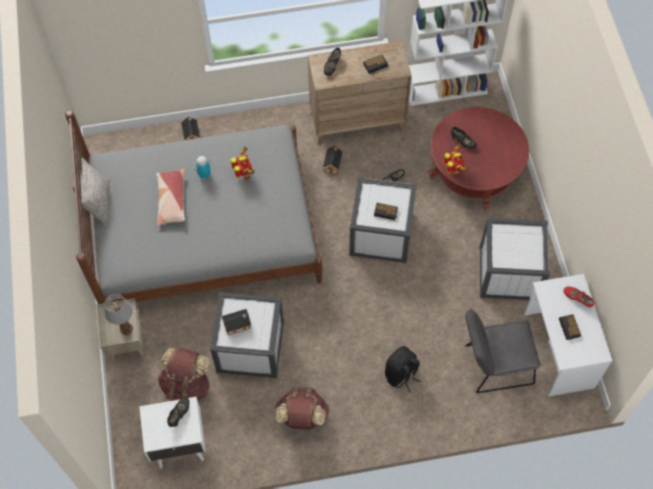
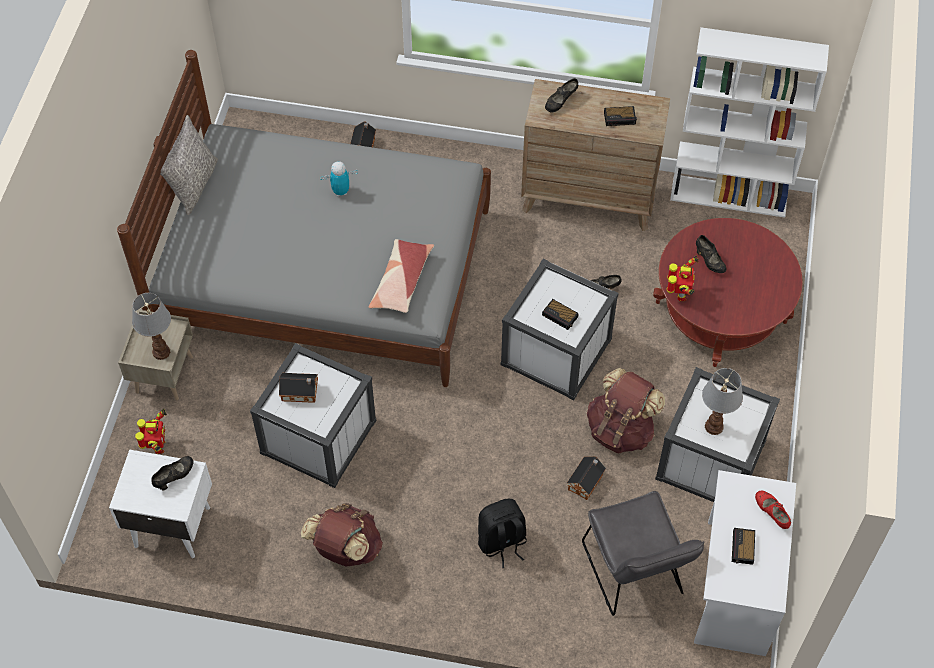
camera: 20 degrees right, 5 degrees down
pillow [156,169,185,226] -> pillow moved to [369,239,434,313]
brown backpack [158,348,210,401] -> brown backpack moved to [587,368,665,453]
toy robot [231,146,255,180] -> toy robot moved to [135,409,167,454]
toy house [323,146,343,174] -> toy house moved to [567,456,606,500]
grey chair [465,308,541,393] -> grey chair turned 120 degrees counterclockwise [582,491,705,616]
none -> table lamp [702,368,743,435]

